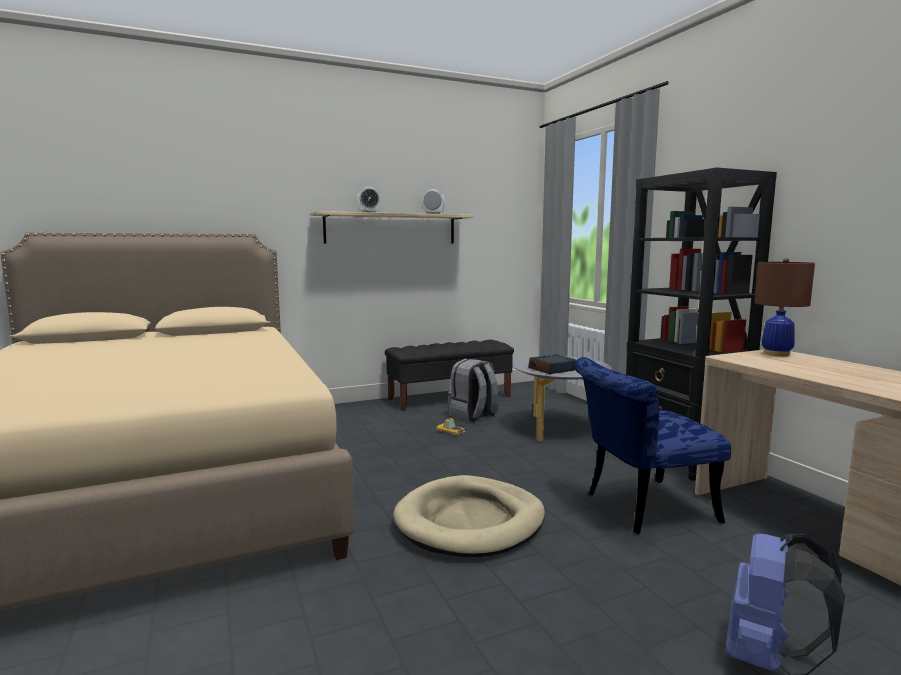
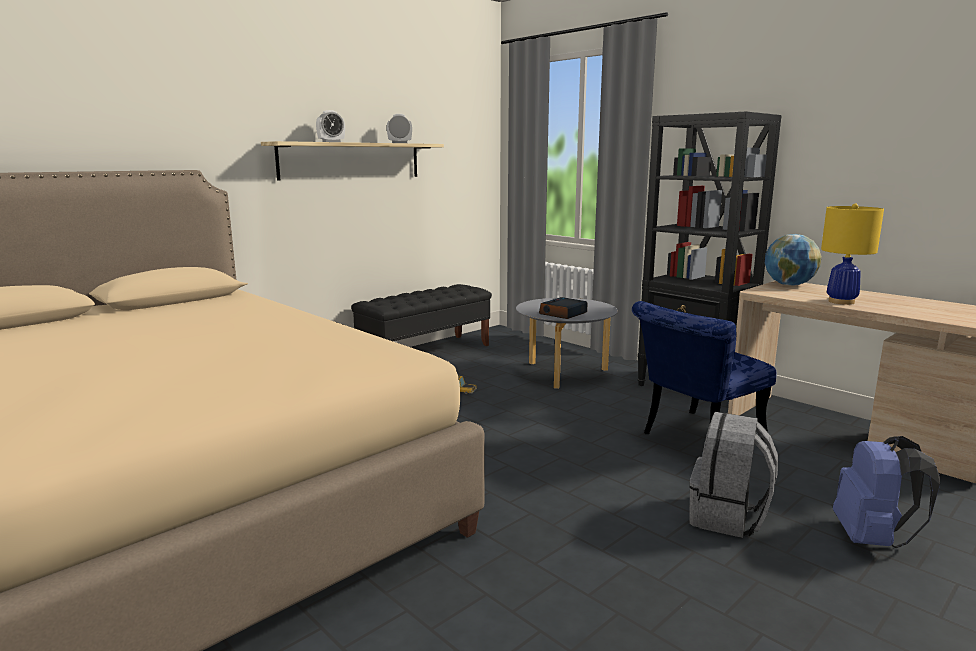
camera: 20 degrees left, 5 degrees up
beige dog bed [393,475,545,557] -> none
grey backpack [448,359,499,422] -> grey backpack moved to [689,412,778,538]
brown table lamp [754,258,815,356] -> globe [765,234,822,285]
none -> yellow table lamp [821,204,884,305]

